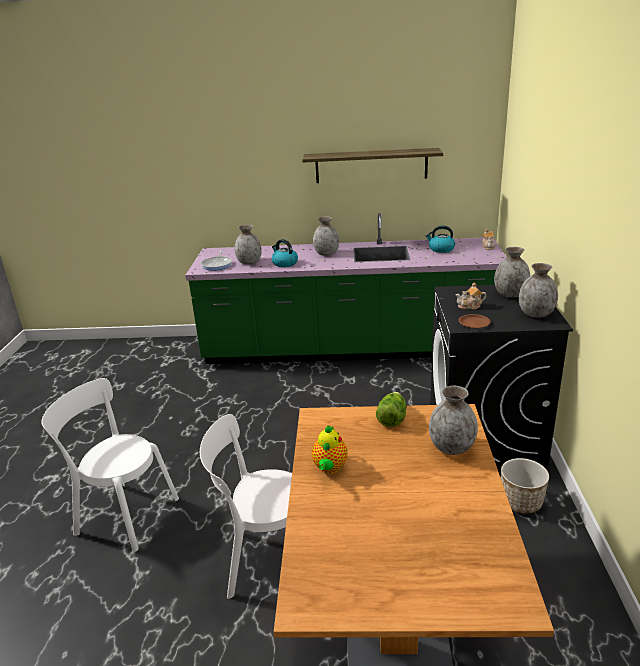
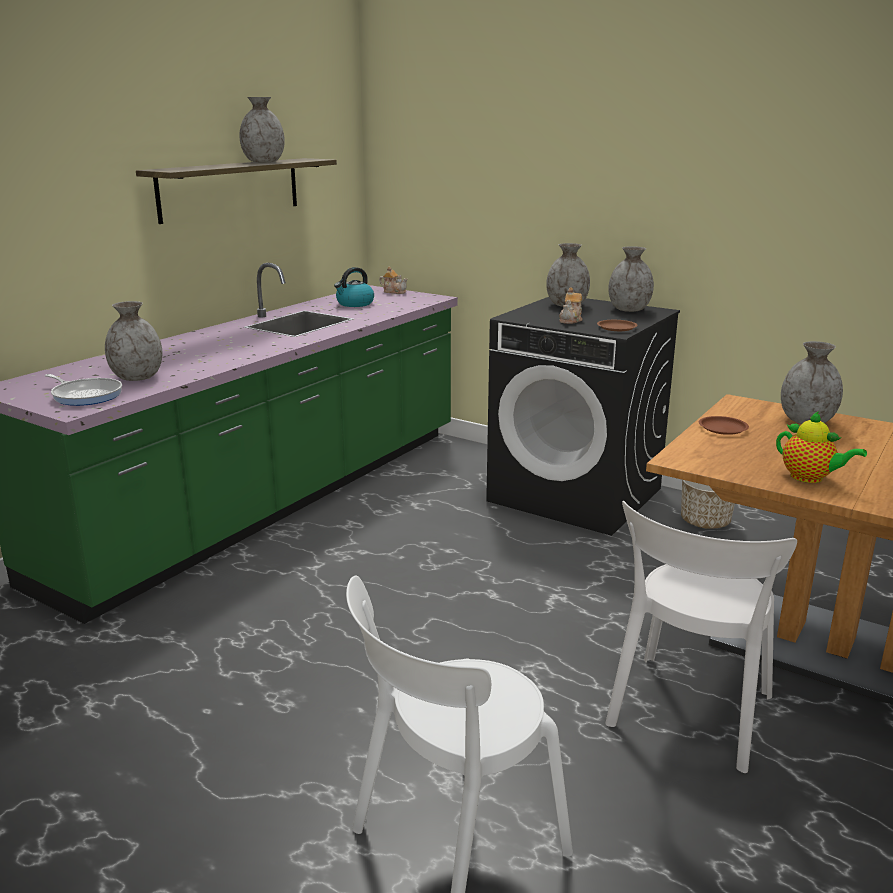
camera: 60 degrees left, 5 degrees down
kettle [272,239,298,267] -> none
grey vase [313,217,339,256] -> grey vase moved to [239,97,285,163]
lettuce [376,392,406,427] -> brown plate [699,416,749,435]

